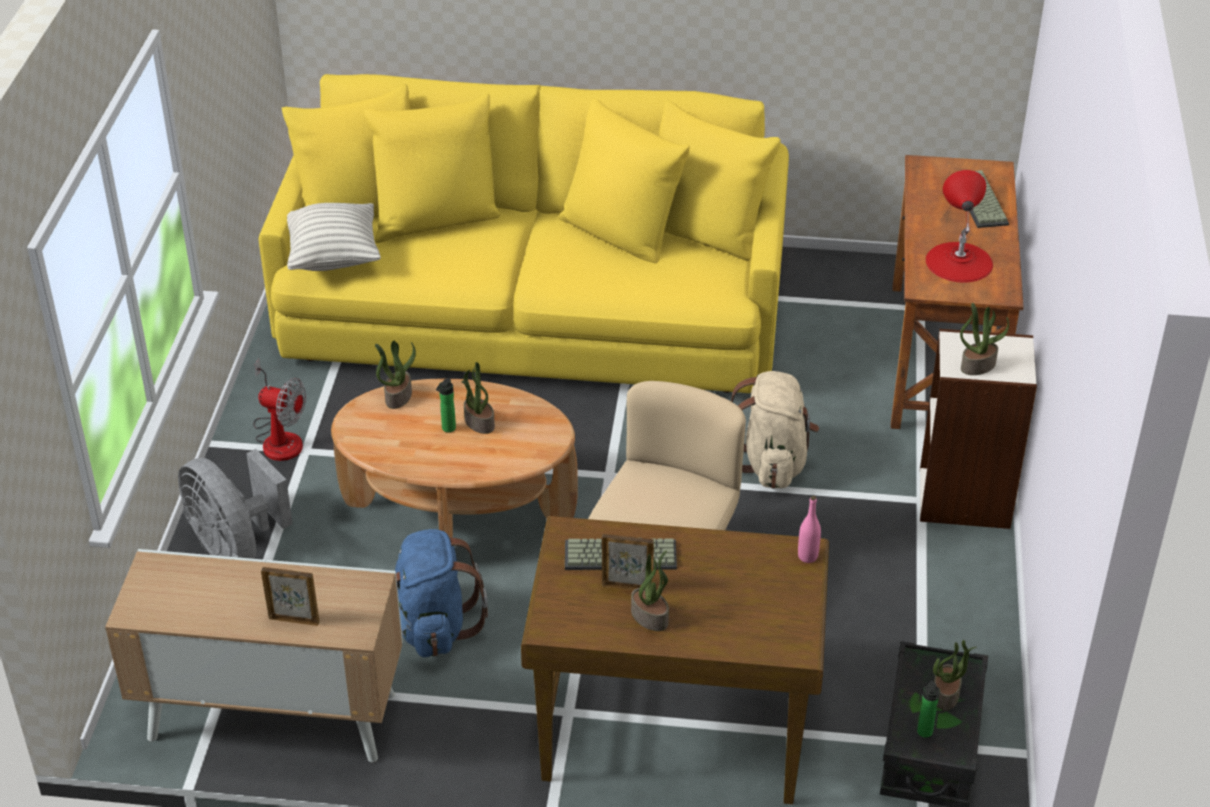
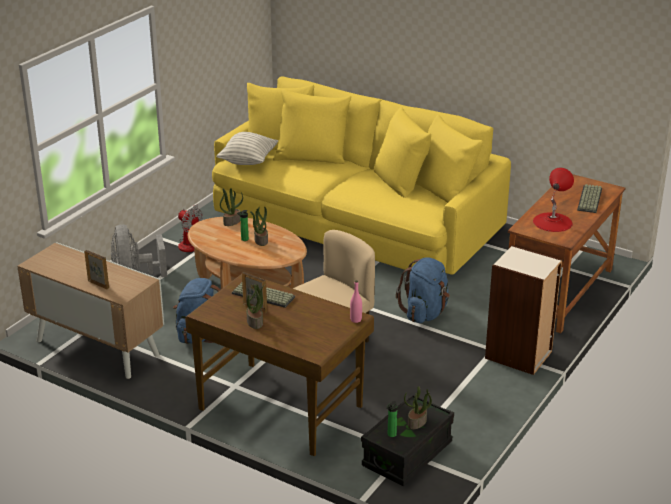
camera: 25 degrees right, 10 degrees down
beige backpack [731,371,819,489] -> blue backpack [396,257,450,323]
potted plant [960,303,1009,375] -> none

